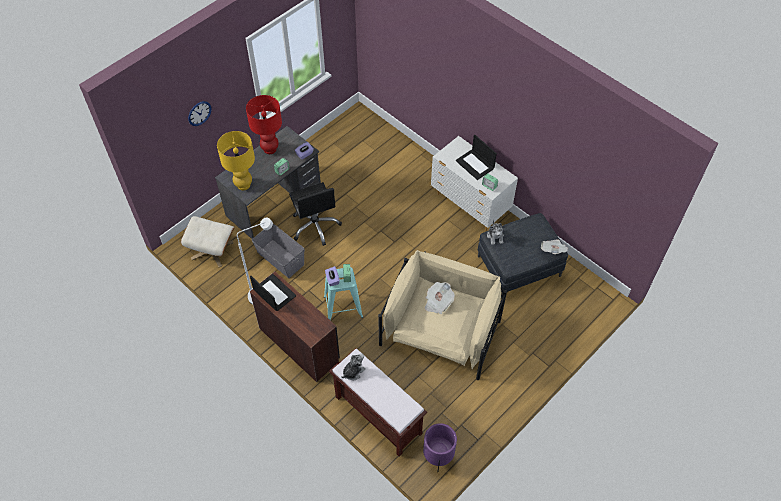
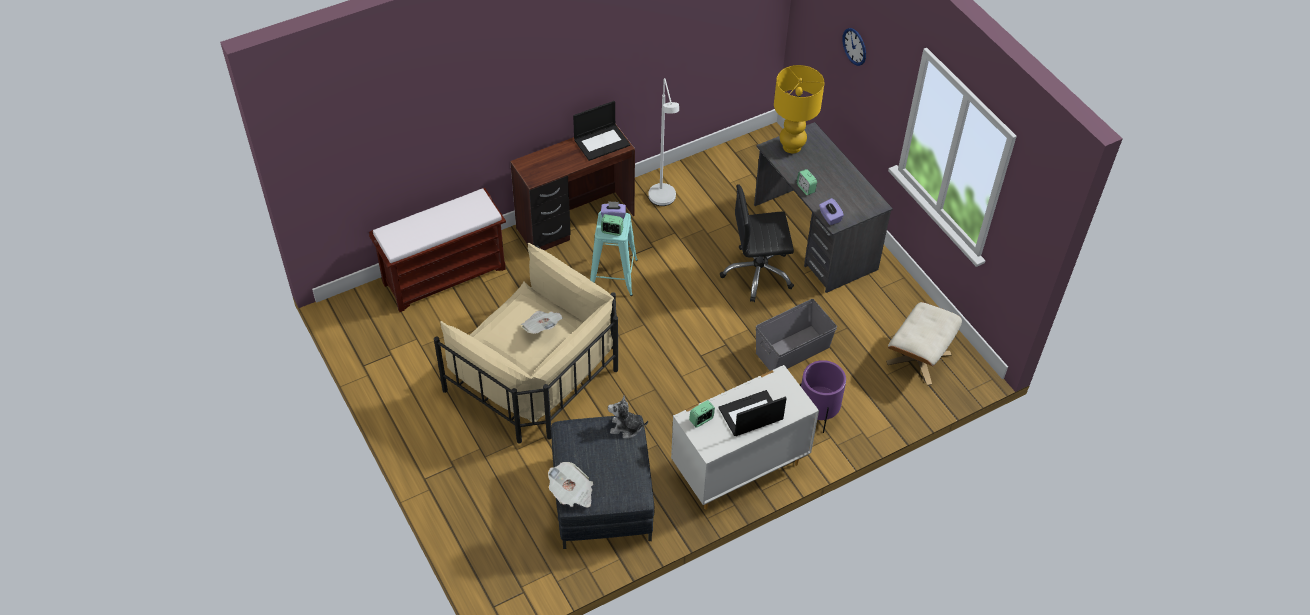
camera: 105 degrees right, 5 degrees down
beige ottoman [181,216,234,267] -> beige ottoman moved to [886,302,962,385]
red table lamp [246,95,282,154] -> none
grey storage box [252,223,305,278] -> grey storage box moved to [755,299,837,371]
plush toy [341,353,366,380] -> none
purple planter [423,424,457,471] -> purple planter moved to [800,360,846,433]

